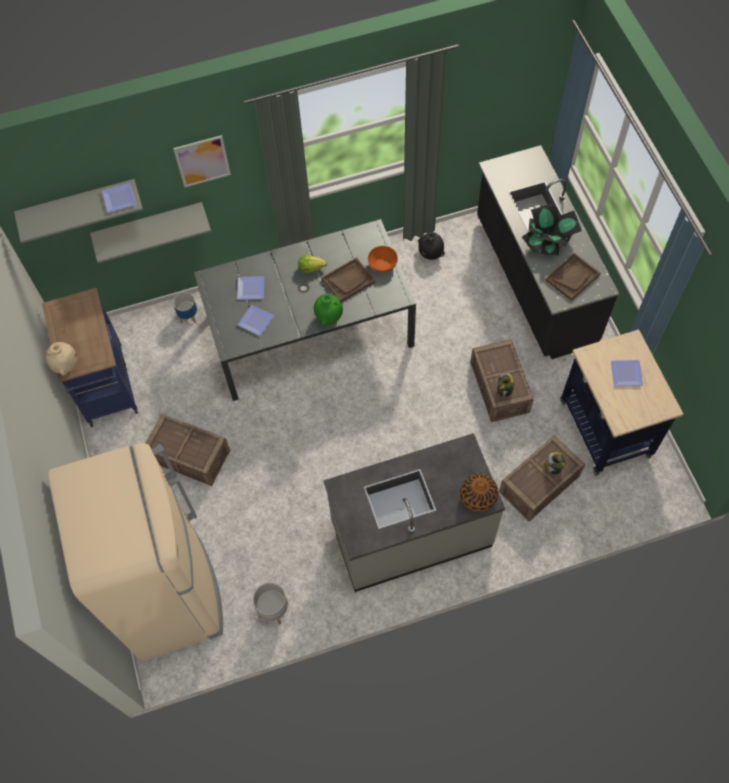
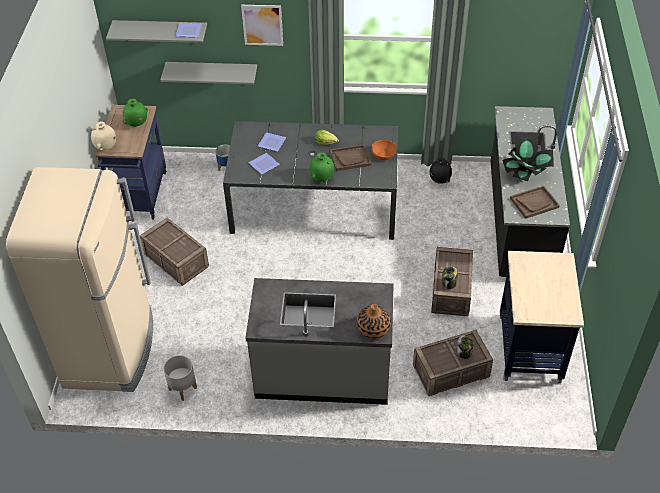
camera: 20 degrees right, 15 degrees down
plate [611,360,643,386] -> none
none -> green vase [122,99,148,127]

